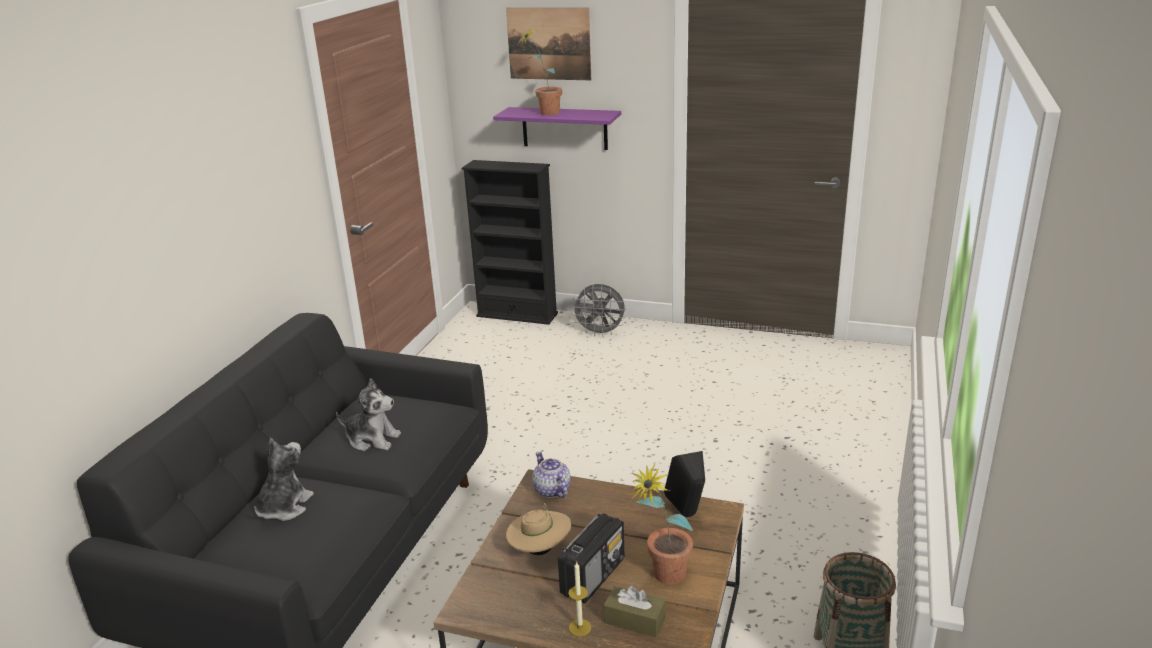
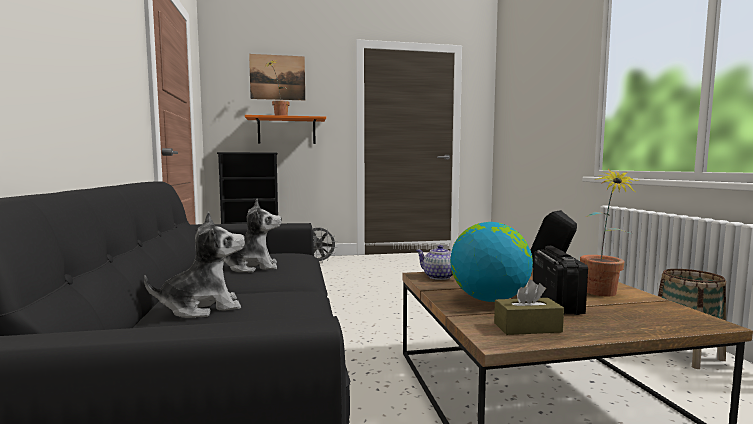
camera: 30 degrees left, 20 degrees down
plush toy [254,438,314,521] -> plush toy turned 75 degrees clockwise [144,211,245,318]
purple shelf [493,107,621,150] -> orange shelf [245,115,326,144]
beige hat [506,503,571,555] -> globe [450,222,533,302]
candle [568,562,591,636] -> none
brown tissue box [604,585,666,637] -> brown tissue box moved to [494,280,564,335]

